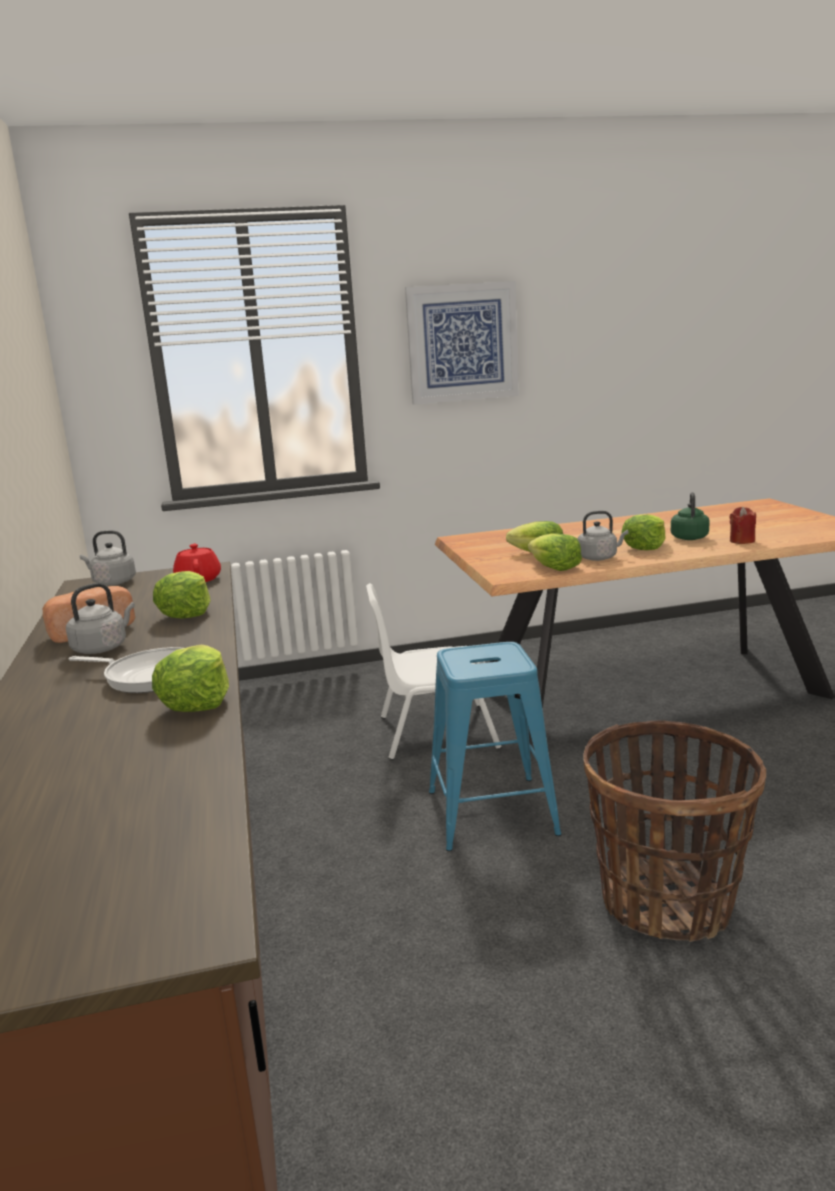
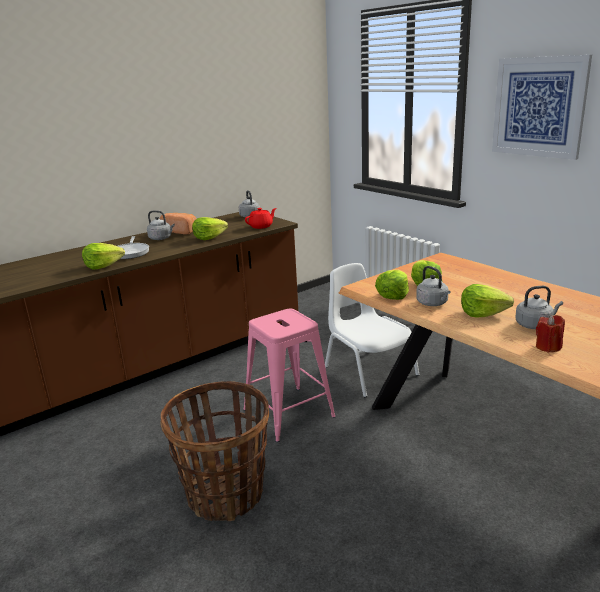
camera: 65 degrees right, 5 degrees up
blue stool [429,642,561,851] -> pink stool [243,308,336,442]
green kettle [671,492,710,540] -> grey kettle [515,286,563,329]

